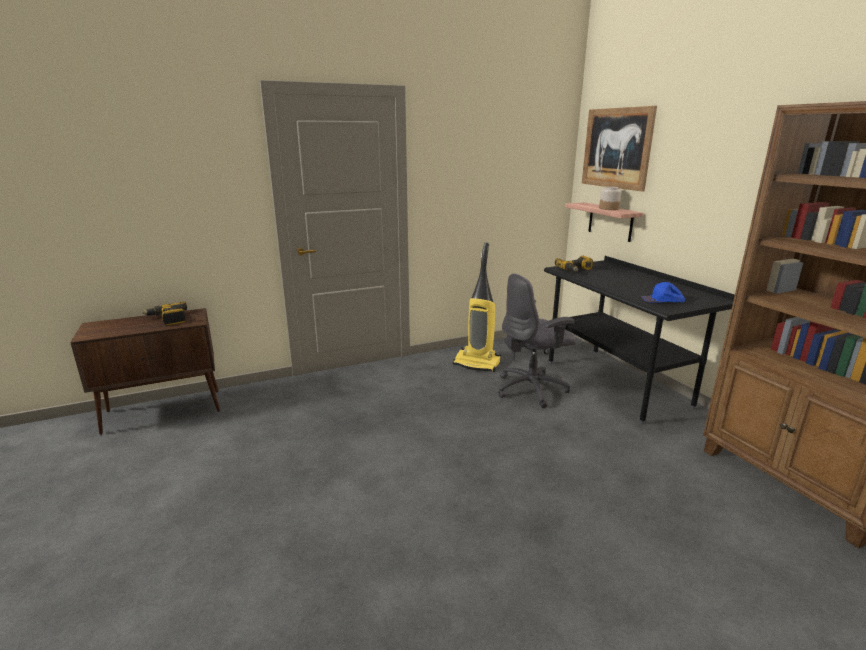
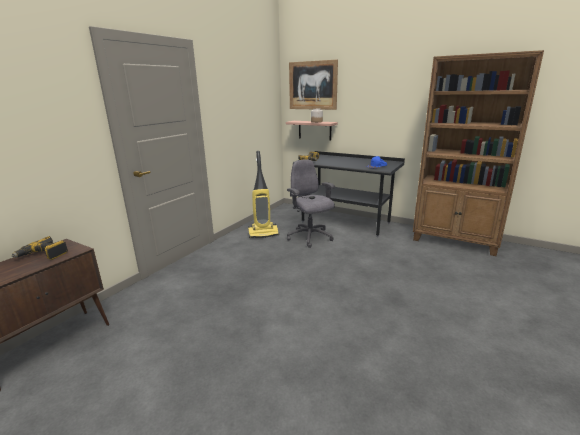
camera: 35 degrees left, 0 degrees up
grey office chair [499,274,576,408] -> grey office chair turned 120 degrees clockwise [287,159,335,248]

